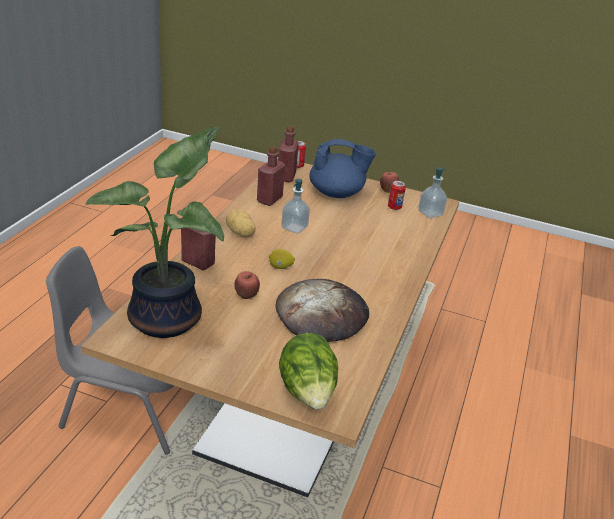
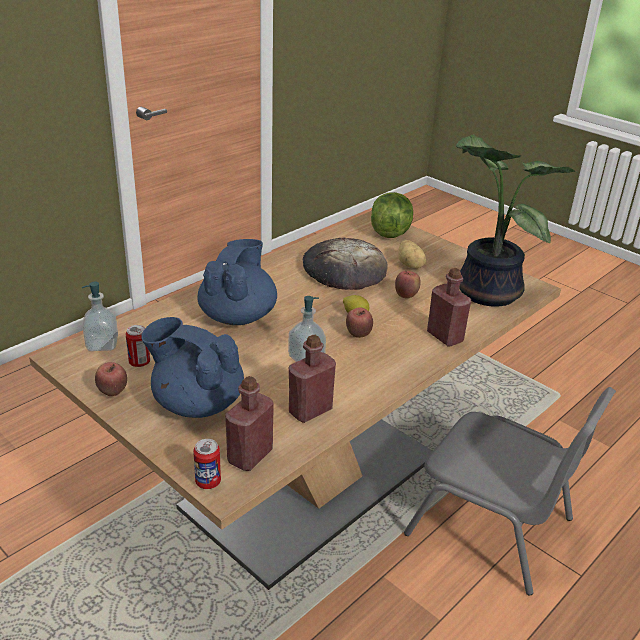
camera: 155 degrees left, 0 degrees up
potato [226,209,256,237] -> potato moved to [398,240,426,269]
none -> blue teapot [197,239,277,325]
none -> apple [346,307,373,338]

